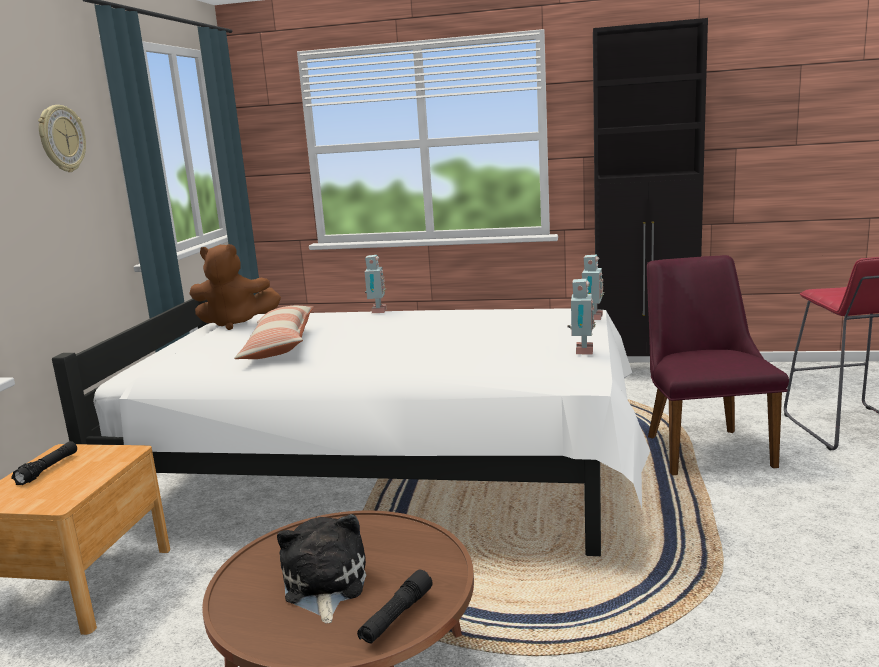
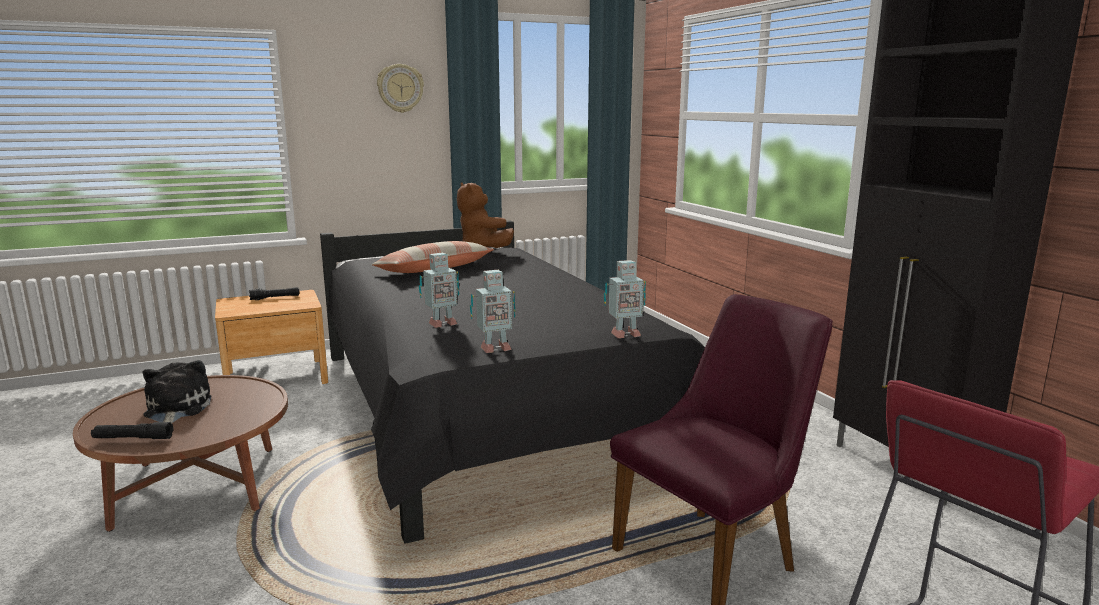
camera: 55 degrees right, 0 degrees up
white bed [52,298,650,556] -> black bed [320,220,705,544]
plush toy [277,514,366,623] -> plush toy turned 60 degrees counterclockwise [143,360,212,423]
toy robot [365,255,387,313] -> toy robot moved to [419,253,460,328]

